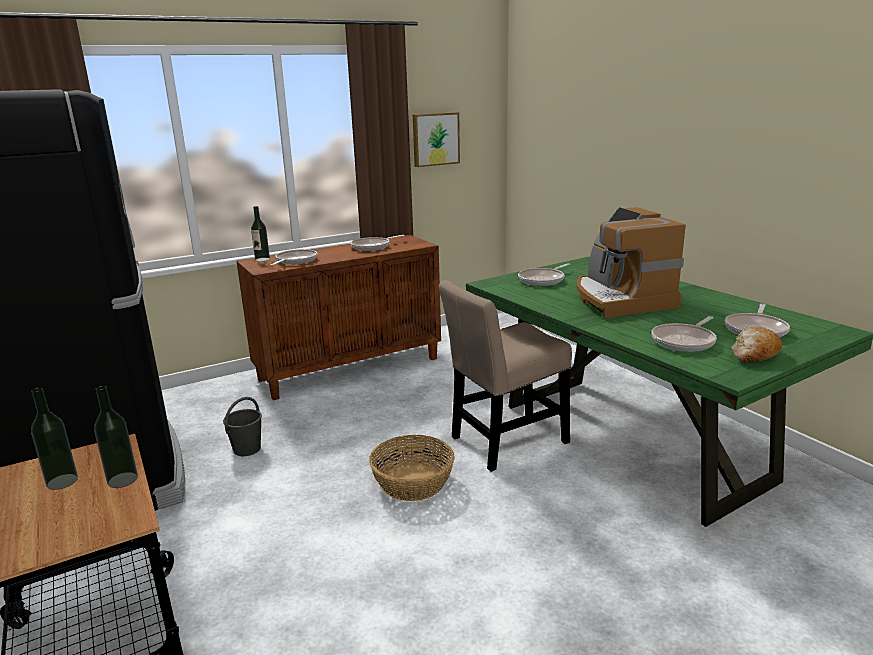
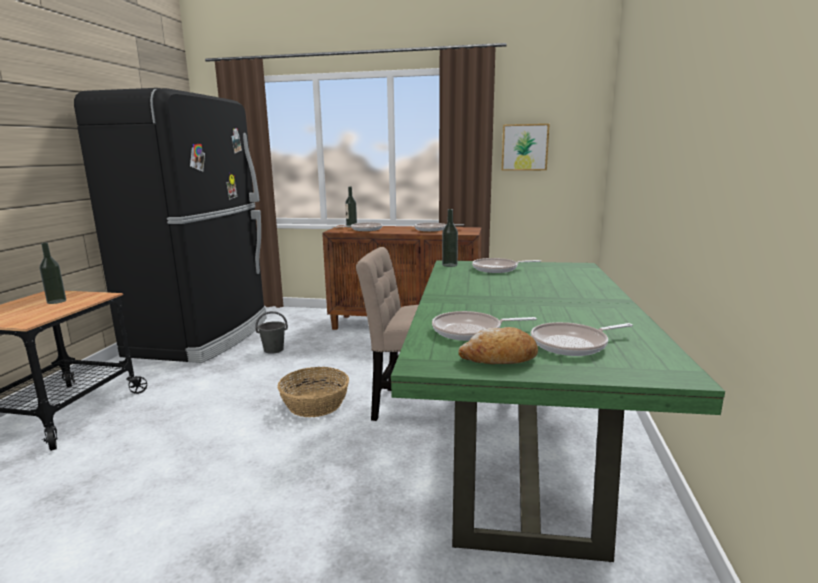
camera: 40 degrees right, 5 degrees down
bottle [94,386,138,488] -> bottle moved to [442,209,458,267]
coffee machine [577,207,686,318] -> none

